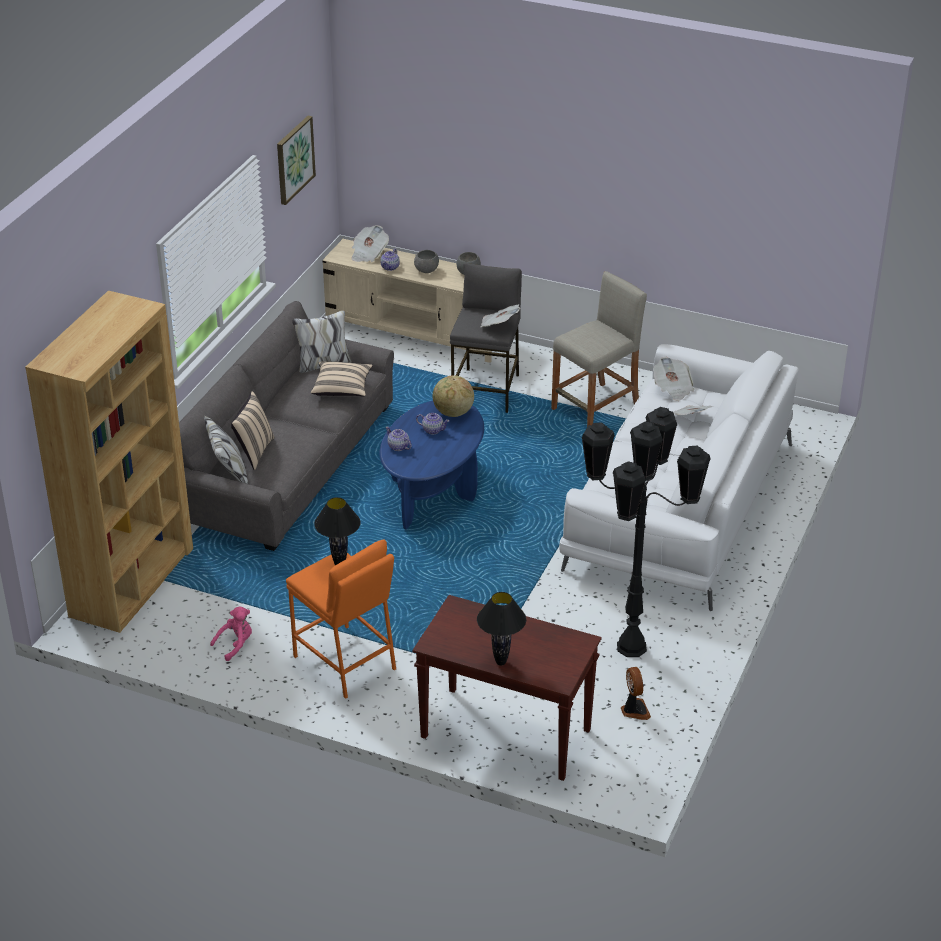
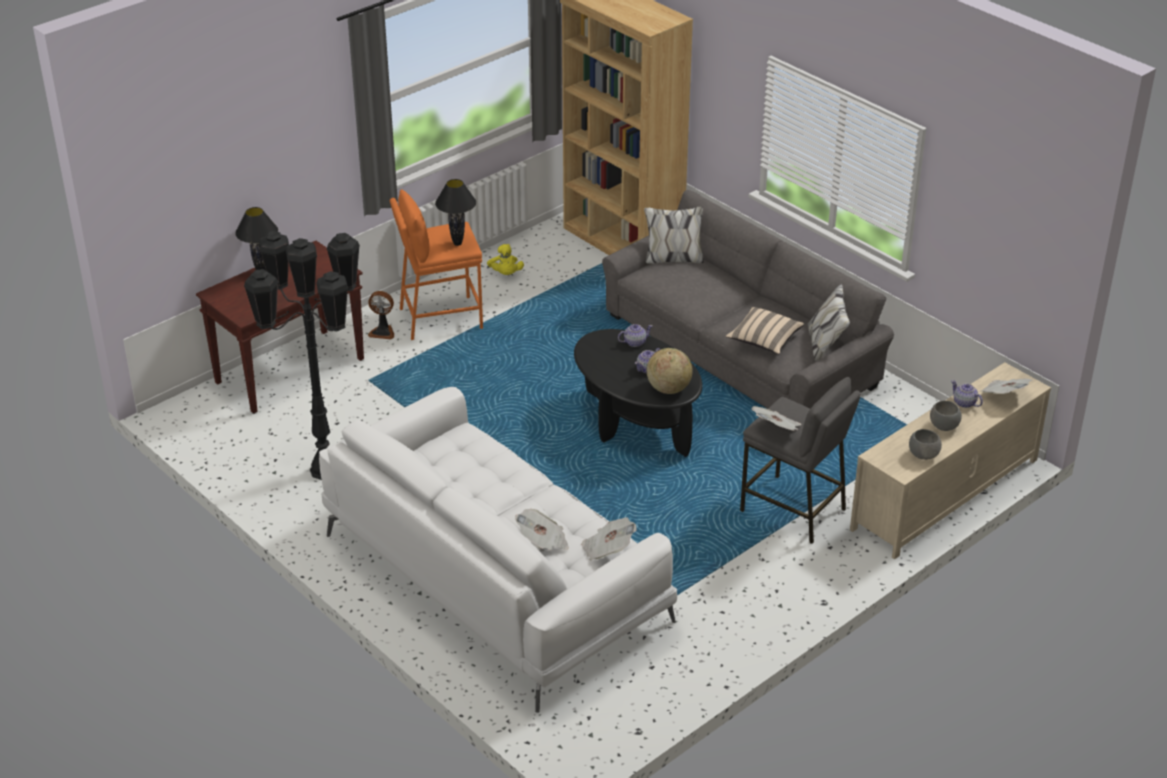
camera: 115 degrees right, 0 degrees up
pink plush toy [210,607,252,661] -> yellow plush toy [487,244,524,275]
beige pillow [231,391,275,470] -> none
picture [277,116,316,205] -> none
blue coffee table [380,401,484,530] -> black coffee table [574,329,702,457]
beige stool [551,271,647,427] -> none
fan [621,667,651,720] -> fan moved to [368,291,394,339]

